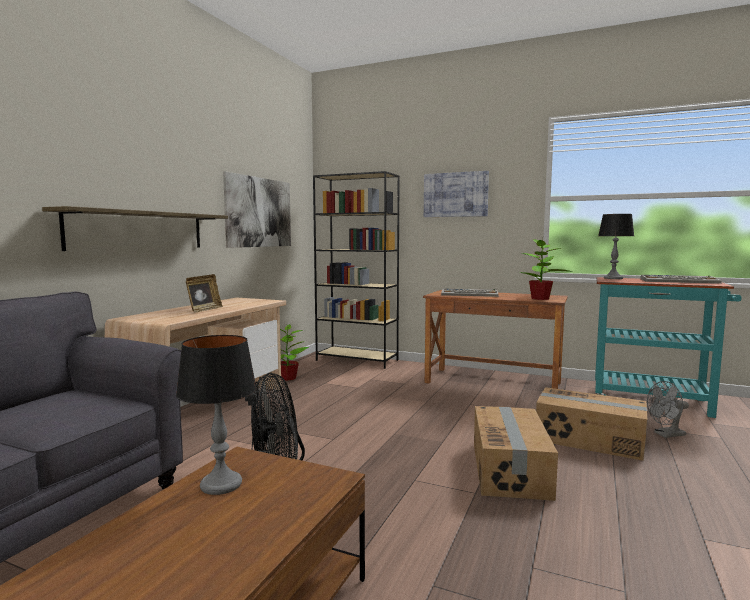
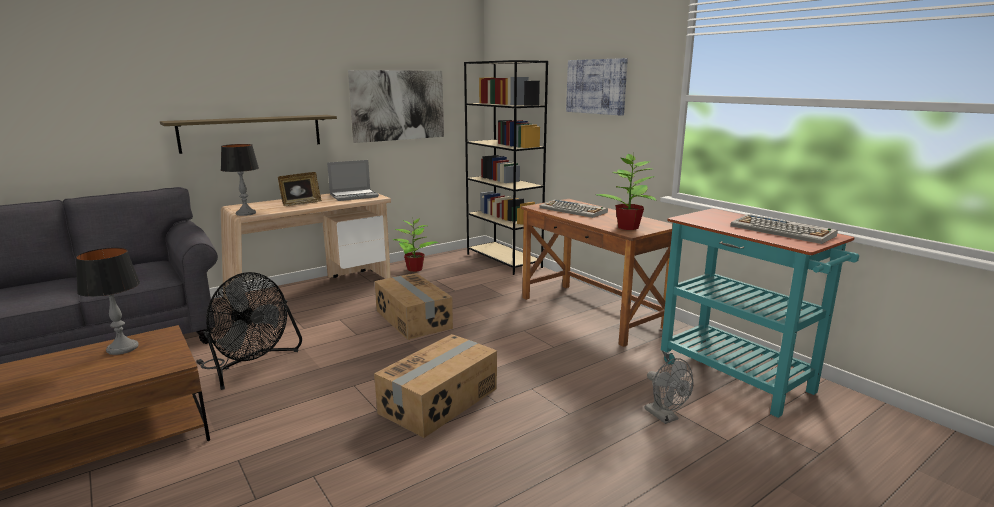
camera: 30 degrees right, 10 degrees up
cardboard box [536,387,647,461] -> cardboard box moved to [375,273,453,340]
table lamp [598,214,634,279] -> table lamp moved to [221,144,259,216]
grey fan [647,381,689,438] -> grey fan turned 135 degrees counterclockwise [645,358,693,424]
none -> laptop [327,160,379,201]

